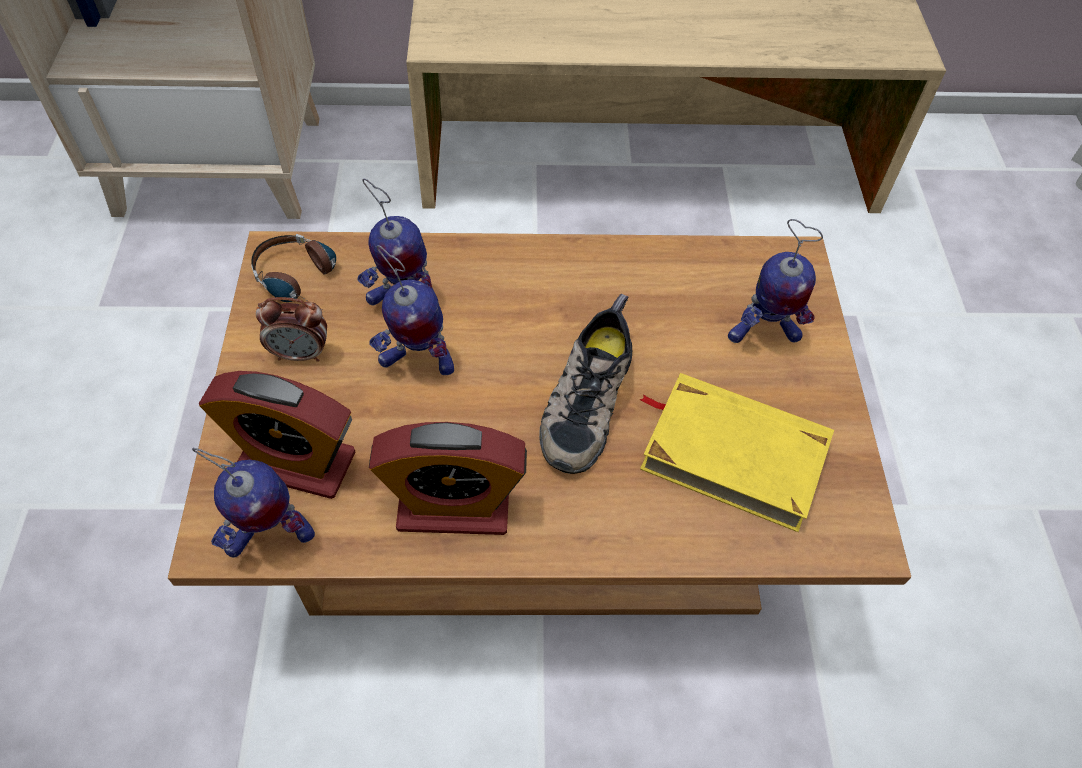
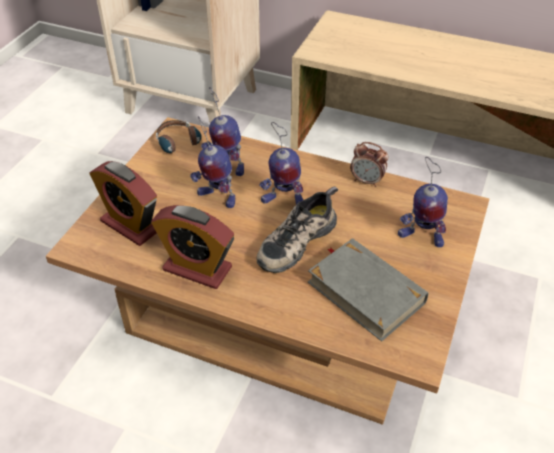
camera: 25 degrees right, 10 degrees down
toy robot [192,448,315,558] -> toy robot moved to [259,122,303,205]
alarm clock [256,297,327,362] -> alarm clock moved to [350,142,388,187]
yellow book [639,373,834,532] -> grey book [308,238,428,341]

